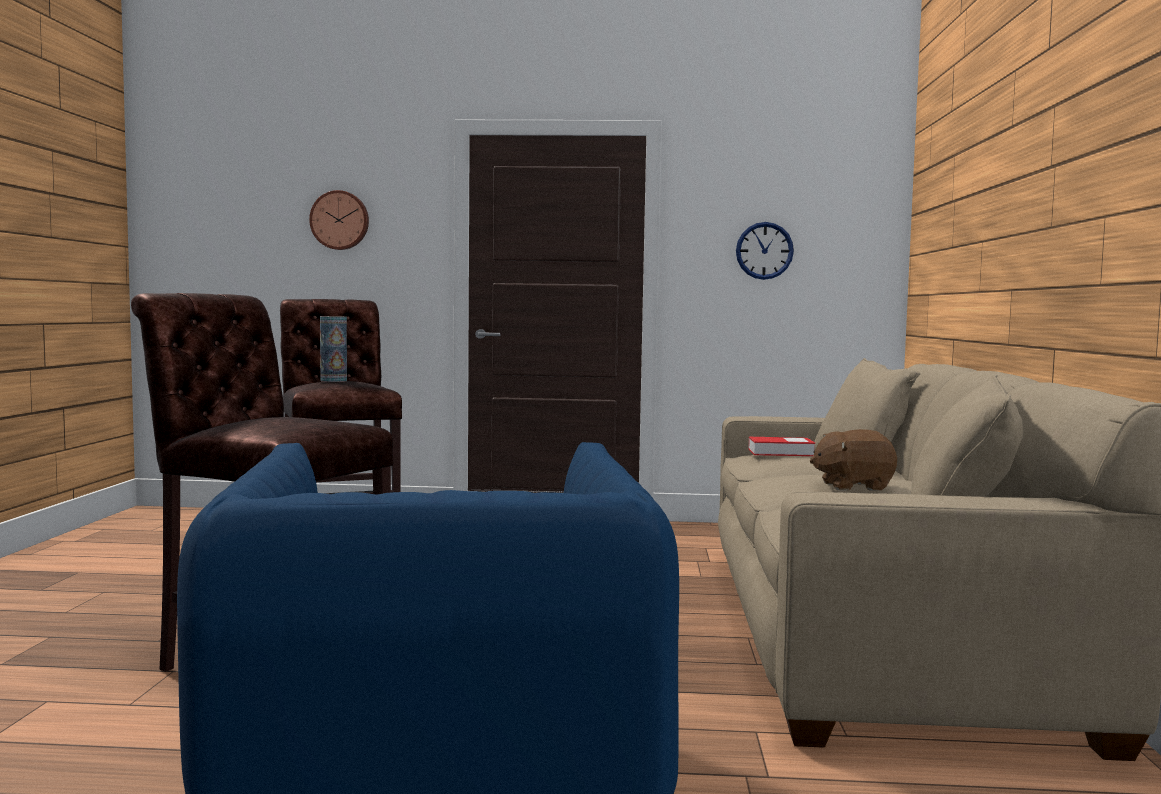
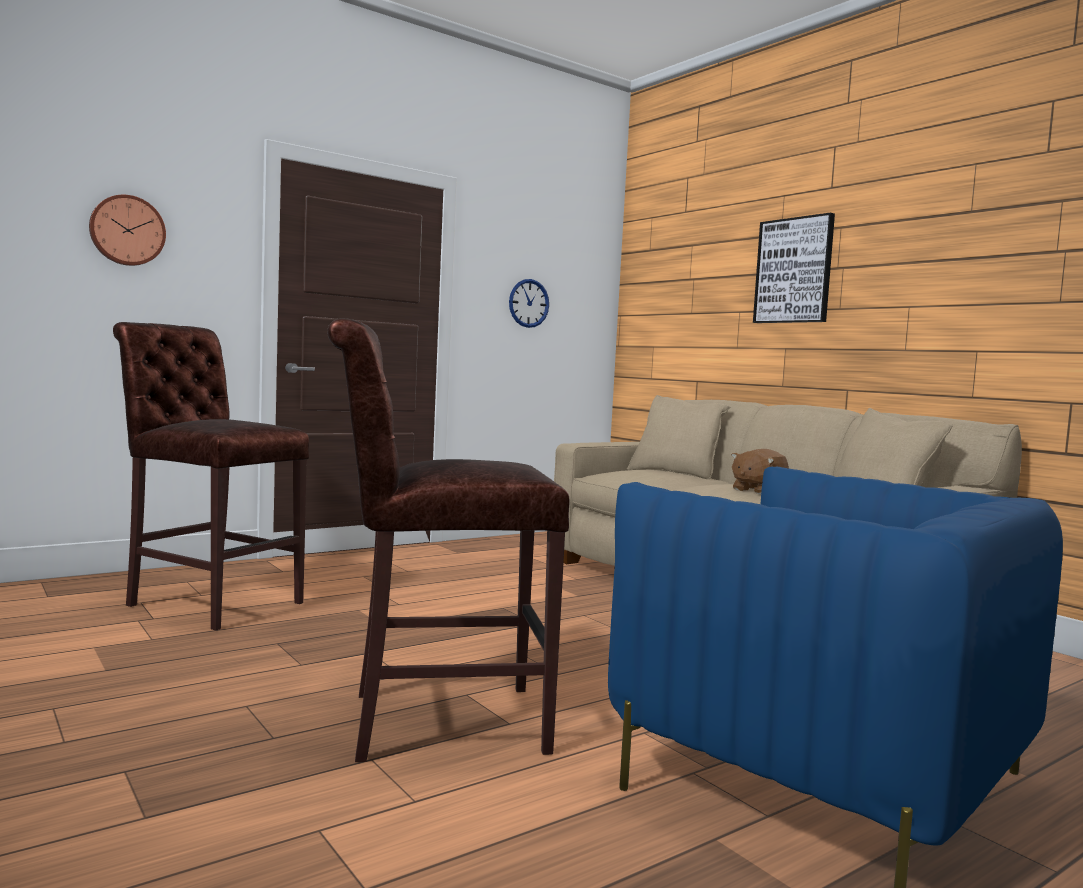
camera: 40 degrees left, 0 degrees up
vase [320,316,347,382] -> none
book [749,437,815,456] -> none
none -> picture [753,213,835,323]

